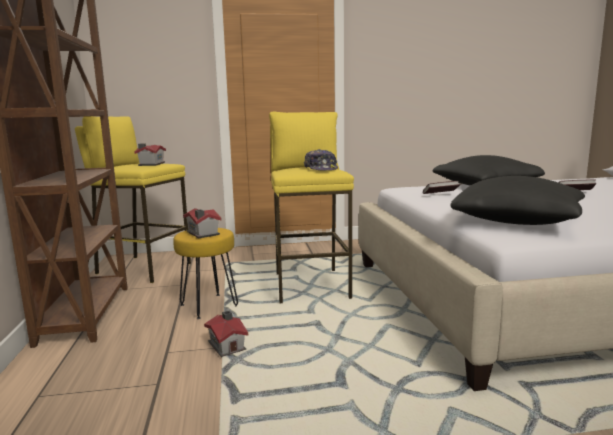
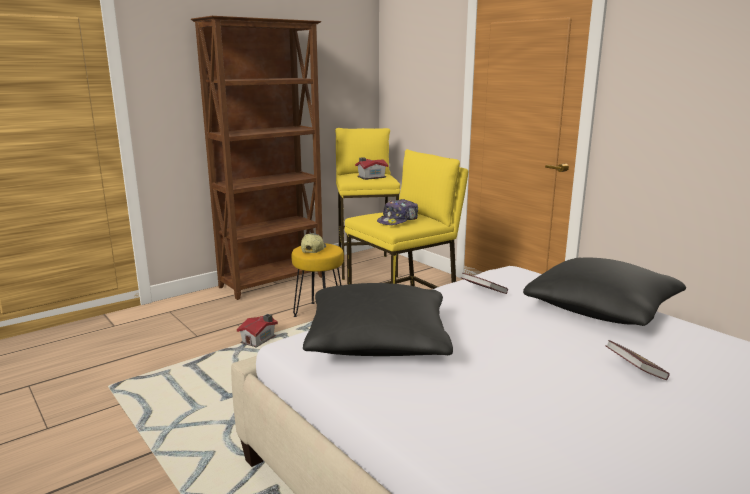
camera: 60 degrees right, 5 degrees up
toy house [183,208,222,238] -> cap [301,233,326,253]

